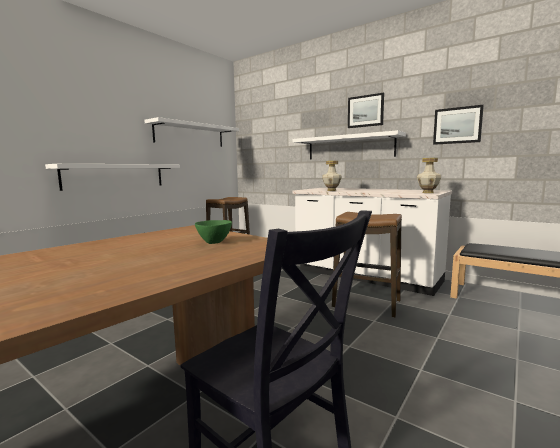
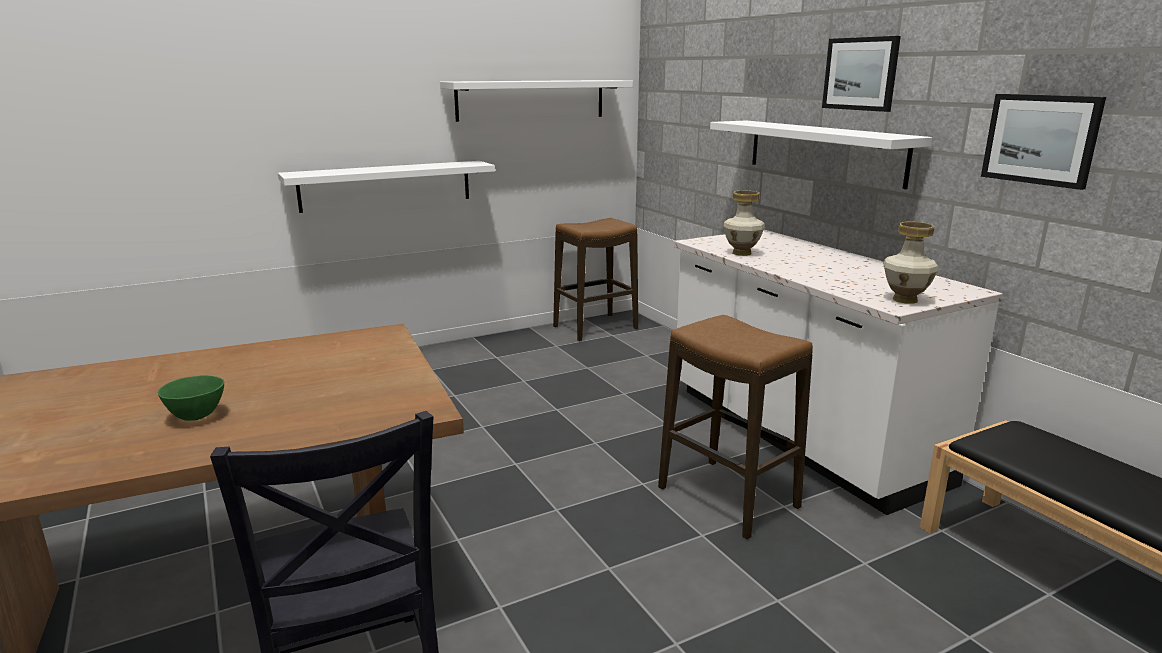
camera: 25 degrees right, 10 degrees up
green bowl [195,220,232,244] -> green bowl moved to [158,375,224,421]

